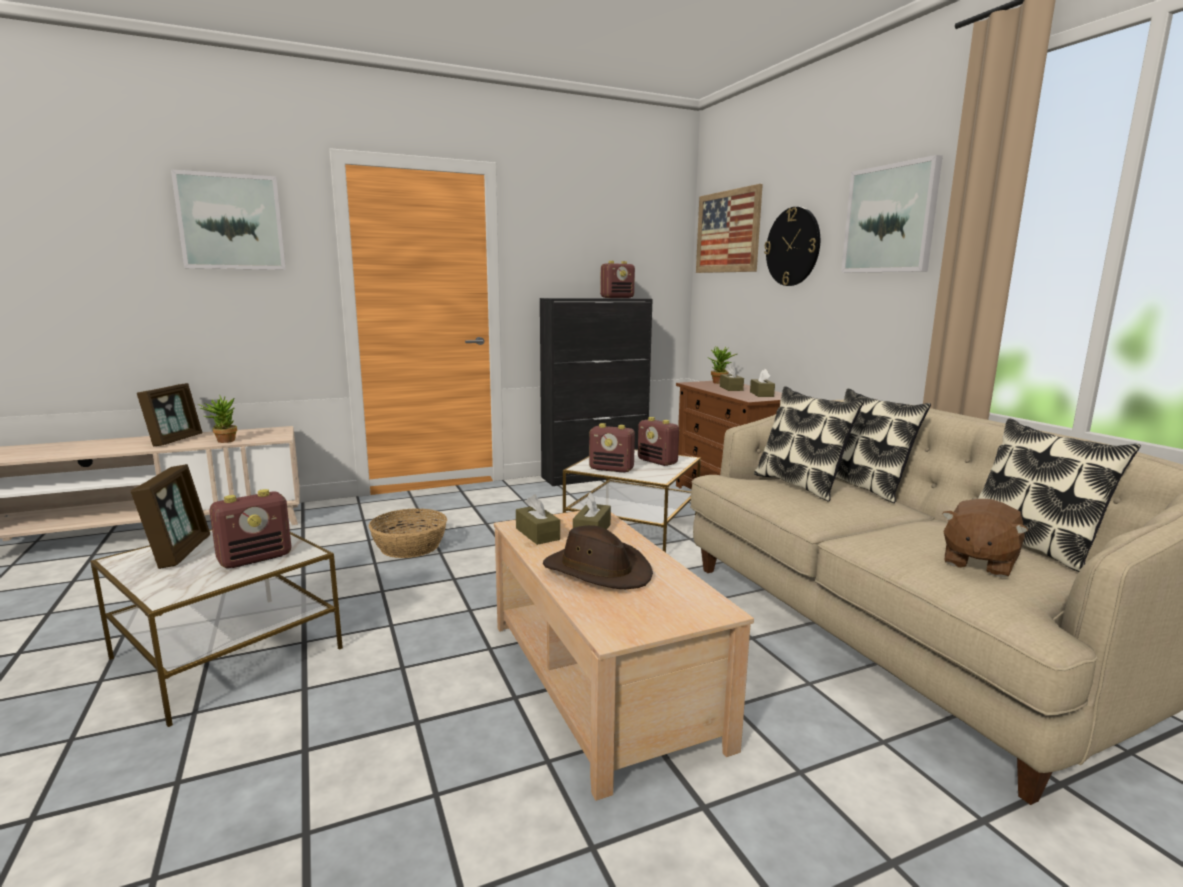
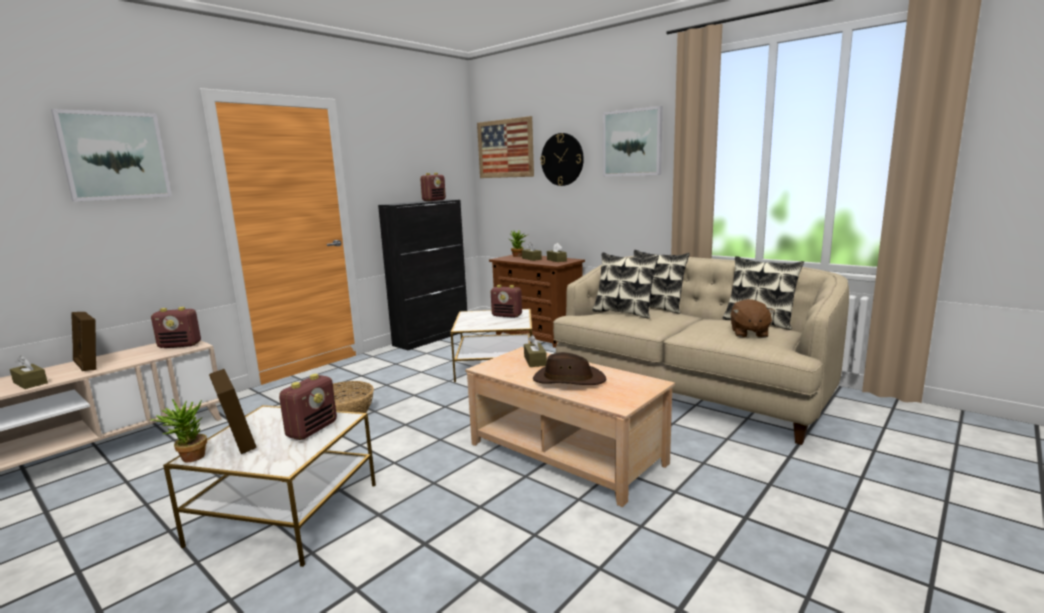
camera: 25 degrees left, 0 degrees up
picture frame [137,383,202,446] -> picture frame turned 150 degrees clockwise [71,312,96,371]
potted plant [198,395,237,443] -> potted plant moved to [149,399,207,462]
brown tissue box [516,495,560,545] -> brown tissue box moved to [10,356,48,389]
radio [589,423,635,473] -> radio moved to [151,307,201,348]

